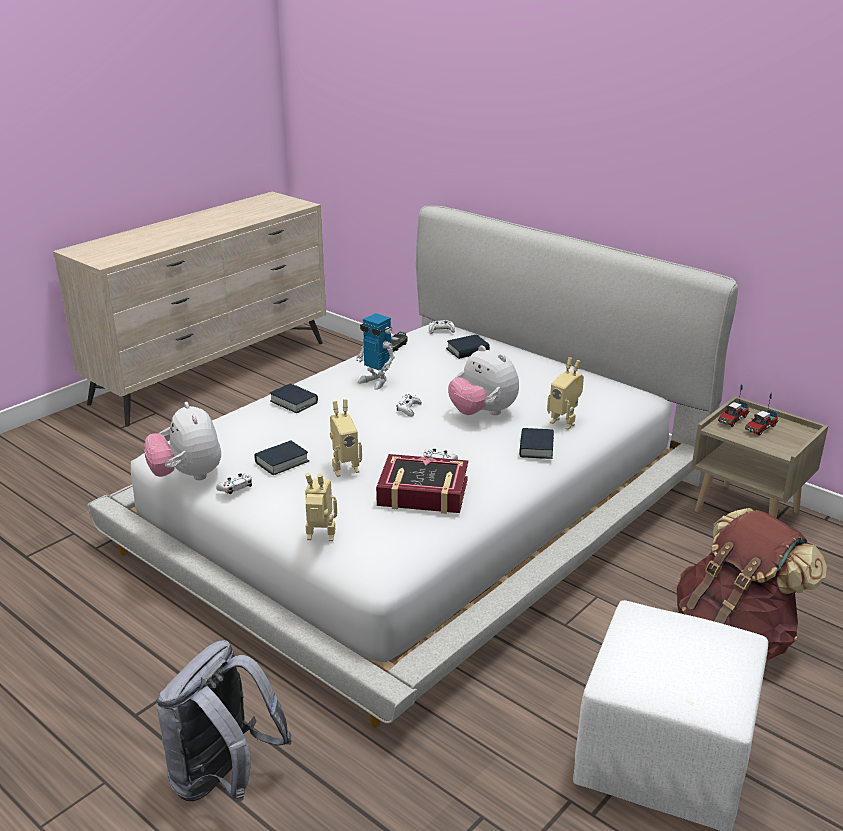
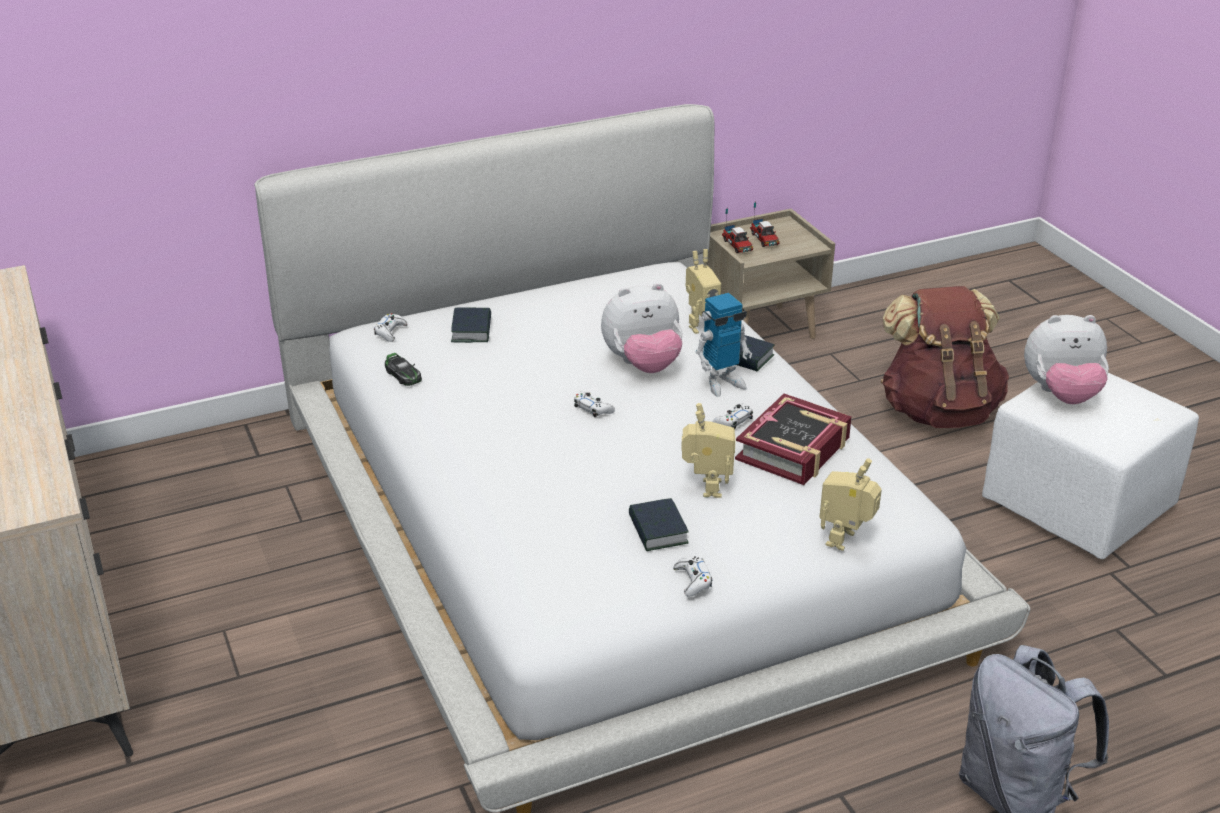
camera: 65 degrees left, 5 degrees up
plush toy [144,402,221,480] -> plush toy moved to [1024,315,1109,404]
book [270,383,318,413] -> none
toy robot [356,313,395,390] -> toy robot moved to [696,293,752,397]

